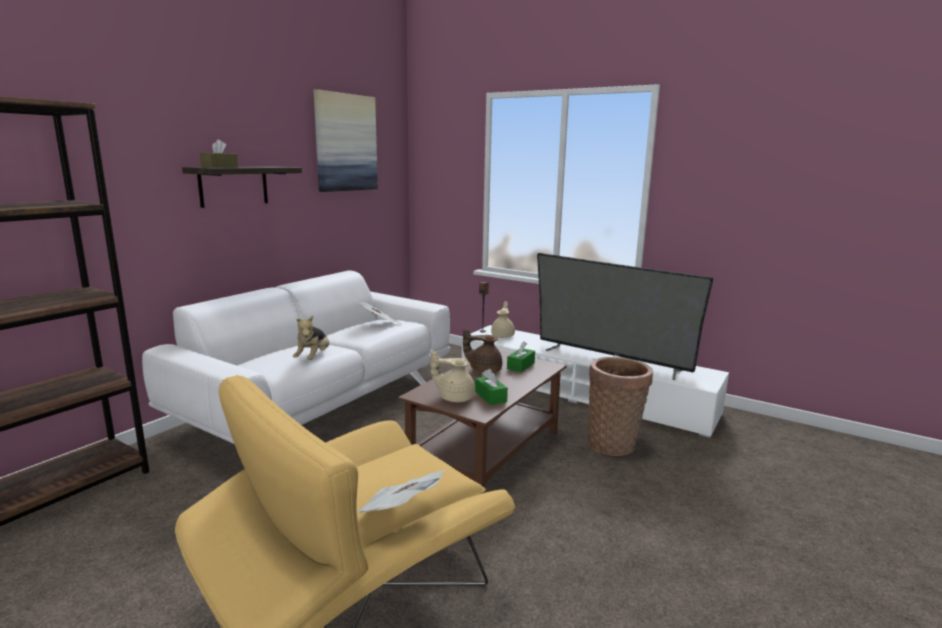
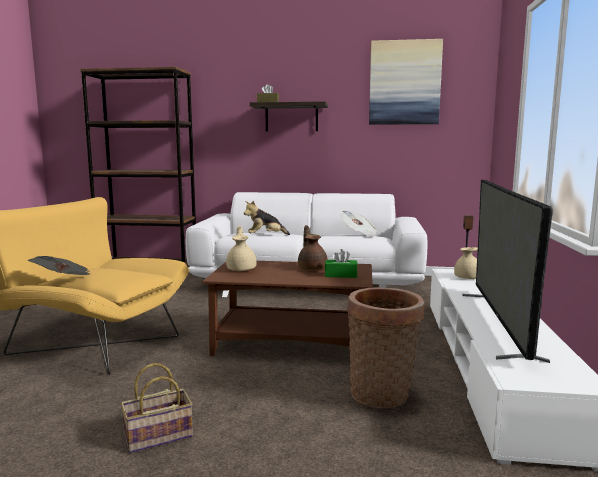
camera: 65 degrees right, 5 degrees down
green tissue box [475,369,508,405] -> none
none -> basket [121,363,193,453]

